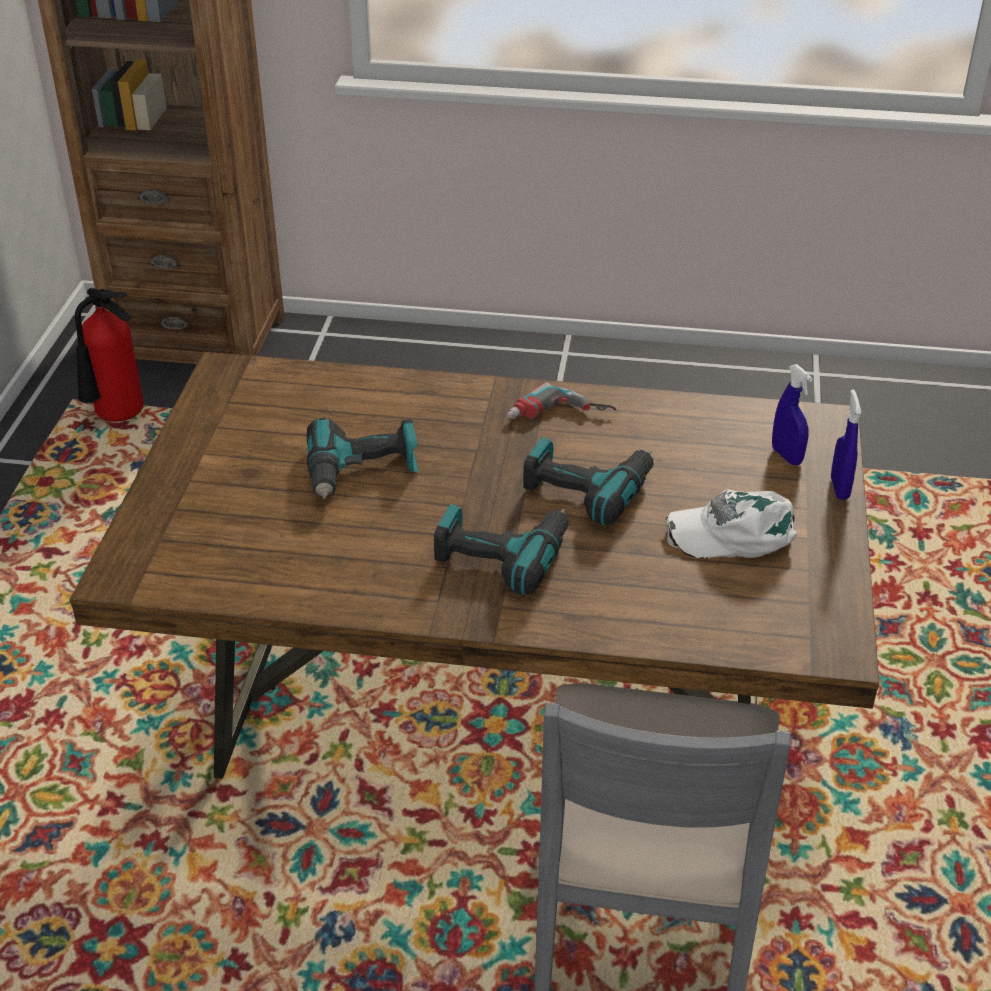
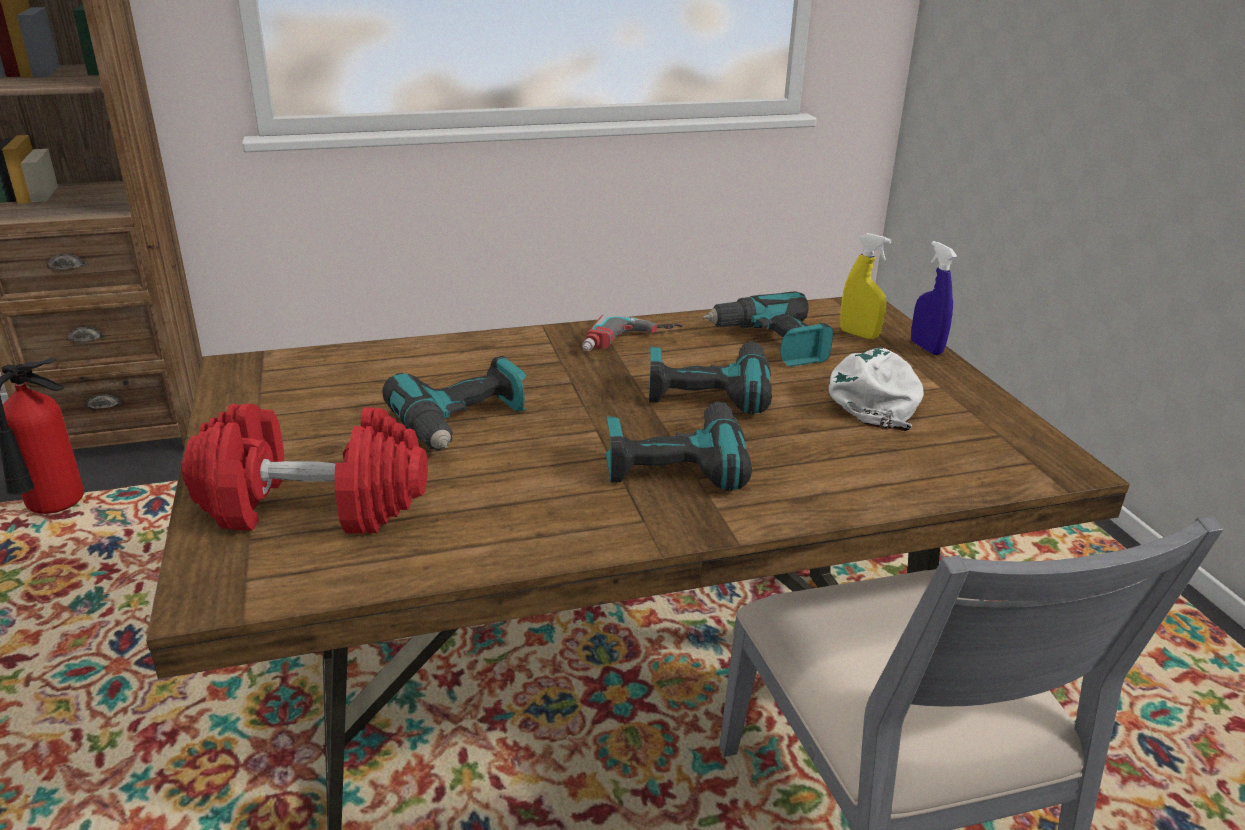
camera: 25 degrees left, 10 degrees down
white cap [666,489,797,559] -> white cap turned 135 degrees clockwise [829,348,924,431]
blue spray bottle [772,364,813,465] -> yellow spray bottle [840,233,891,339]
none -> red dumbbell [182,404,428,534]
none -> power drill [702,291,833,367]

